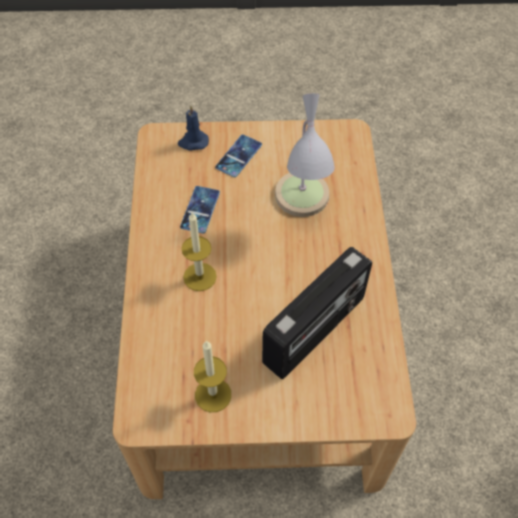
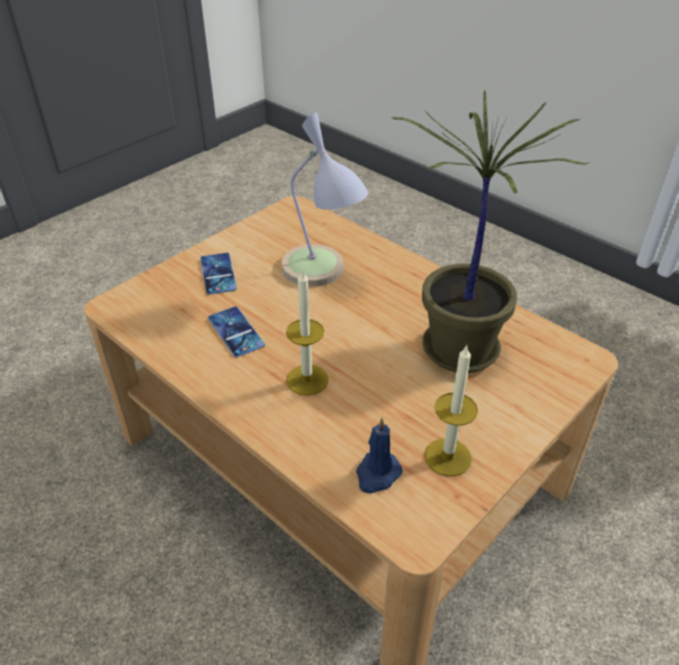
camera: 45 degrees left, 15 degrees down
blue candle [178,105,209,151] -> blue candle moved to [356,418,402,493]
radio [262,247,372,379] -> potted plant [392,90,591,373]

